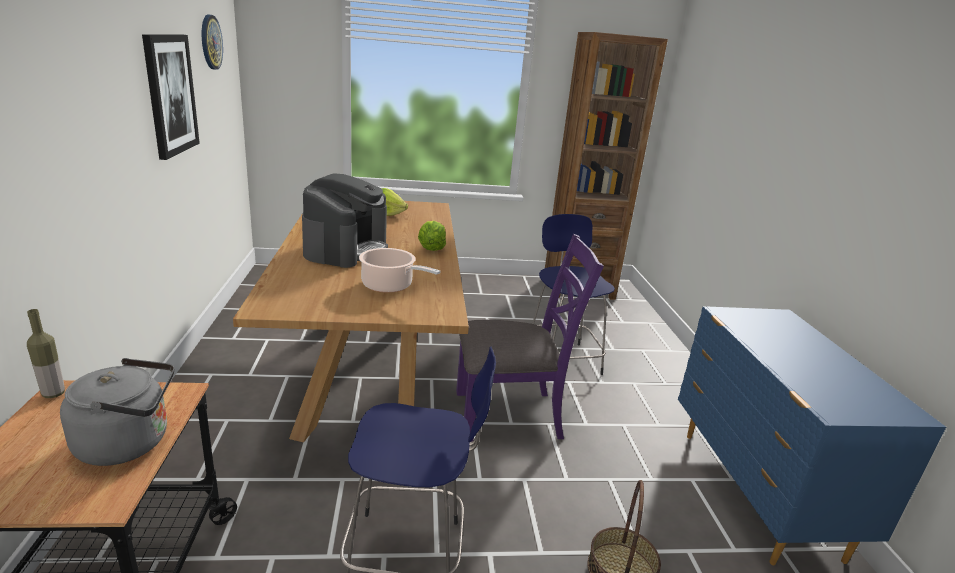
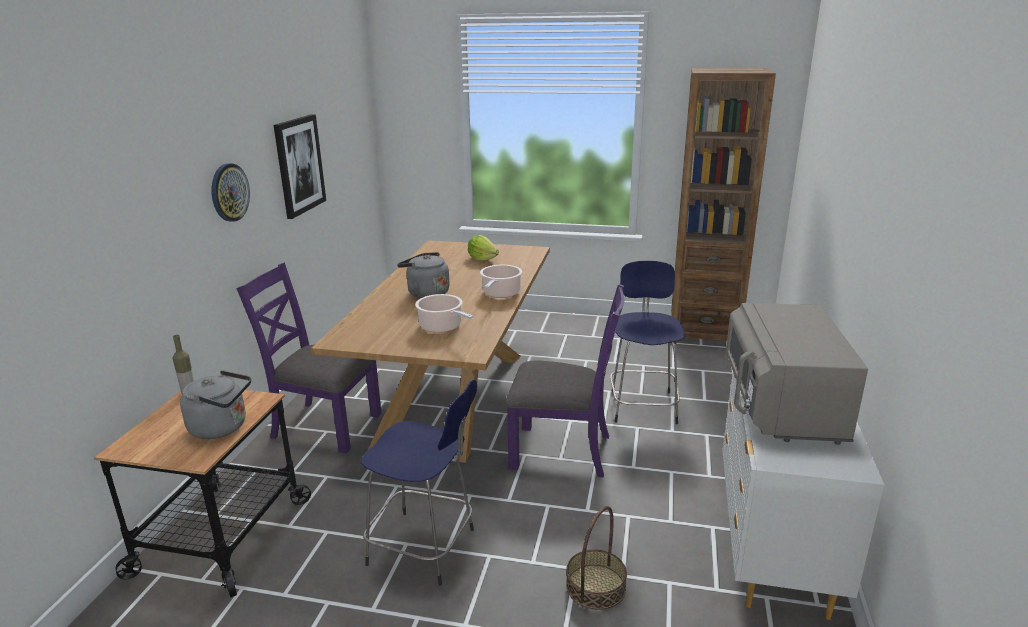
camera: 20 degrees right, 0 degrees up
wall clock [202,14,223,70] -> wall clock moved to [212,163,250,222]
coffee machine [302,173,388,268] -> grey kettle [397,252,450,298]
lettuce [418,221,446,251] -> cooking pot [480,265,522,298]
blue dresser [678,306,946,565] -> white dresser [722,371,884,620]
none -> purple chair [236,263,382,453]
none -> grey microwave [726,303,868,445]

